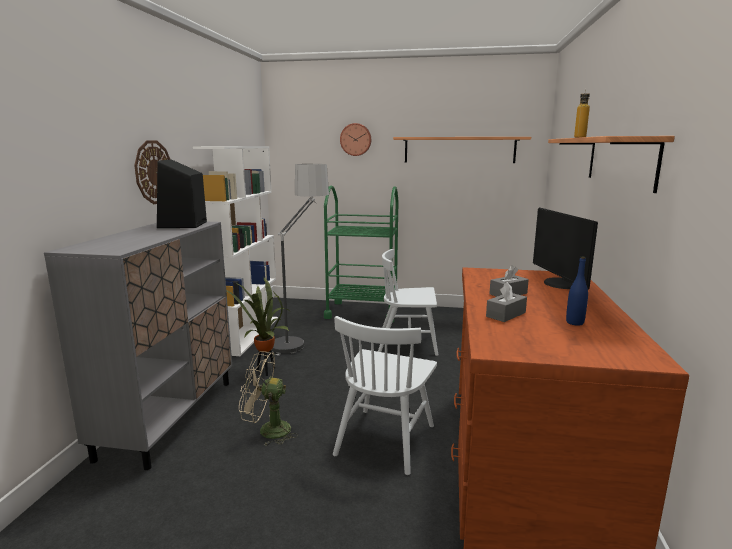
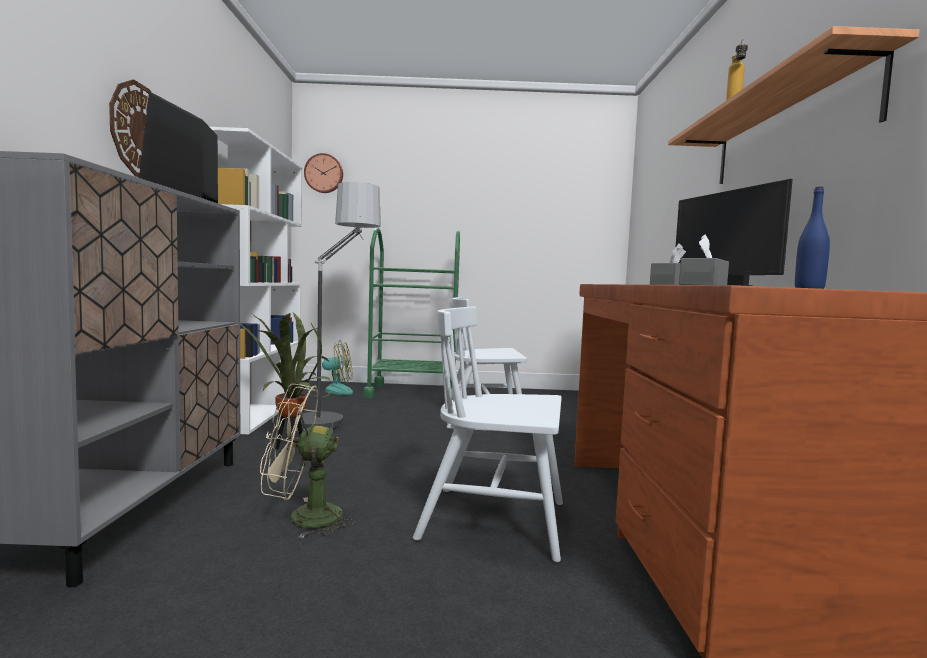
camera: 10 degrees left, 10 degrees down
white chair [333,316,437,475] -> white chair turned 90 degrees clockwise [413,307,563,562]
wall clock [340,123,371,156] -> wall clock moved to [304,153,343,193]
shelf [393,137,531,163] -> none
none -> fan [308,340,353,397]

